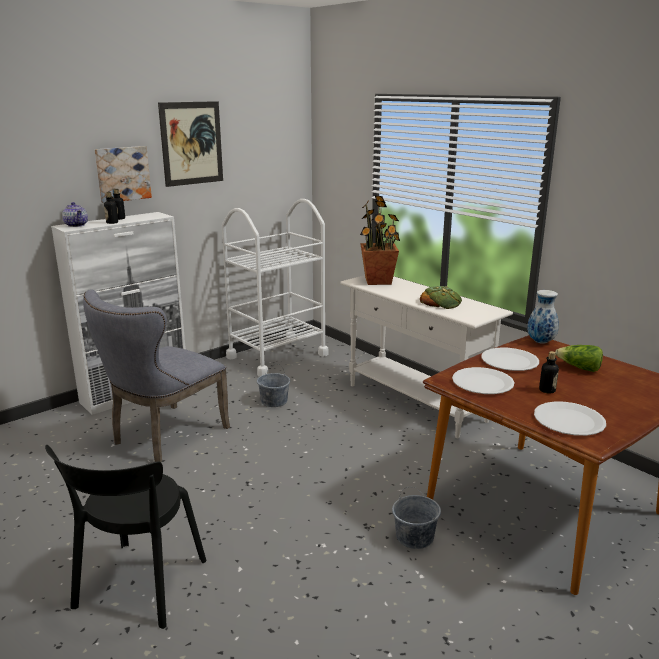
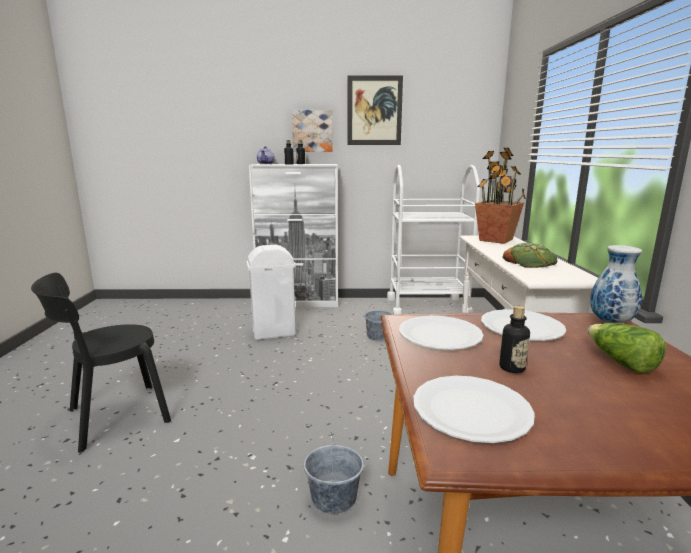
camera: 40 degrees right, 5 degrees down
grey chair [83,289,230,462] -> white trash can [246,245,296,340]

